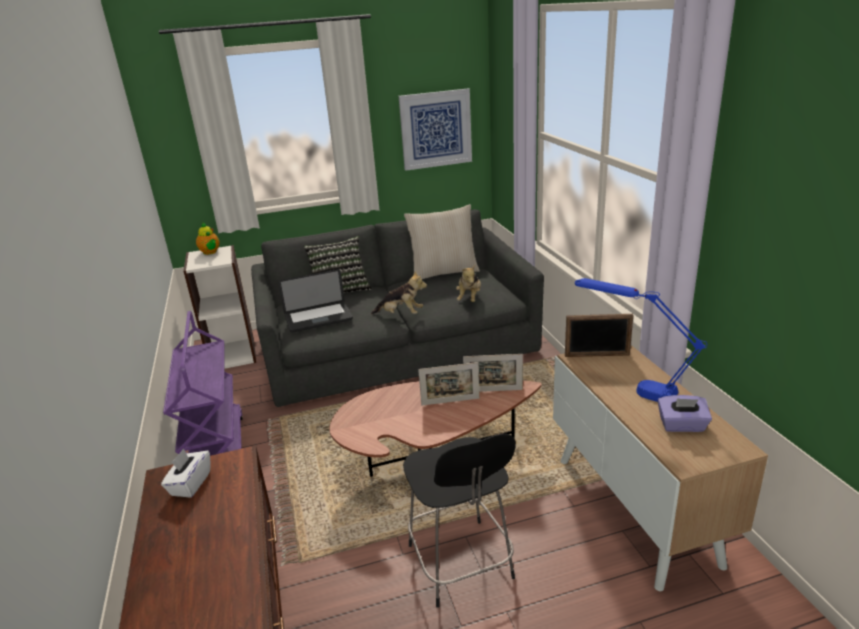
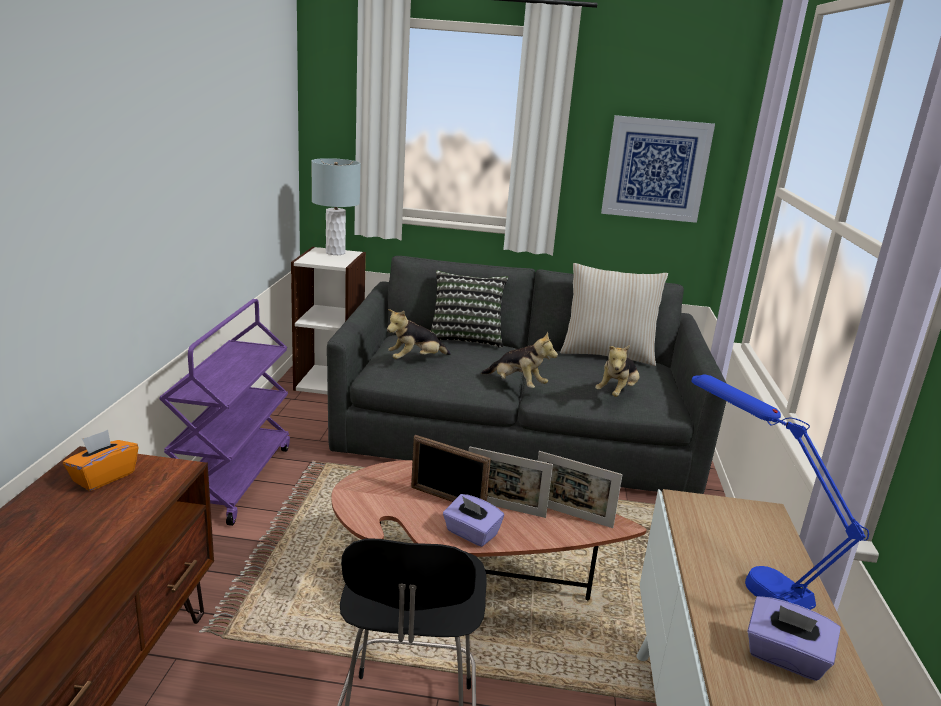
camera: 20 degrees right, 5 degrees down
white tissue box [161,448,210,498] -> orange tissue box [63,430,138,491]
teapot [196,223,220,255] -> grey table lamp [312,158,361,255]
laptop [278,269,353,333] -> plush toy [387,309,451,359]
picture frame [565,314,633,357] -> picture frame moved to [411,435,491,502]
none -> purple tissue box [443,494,504,547]

